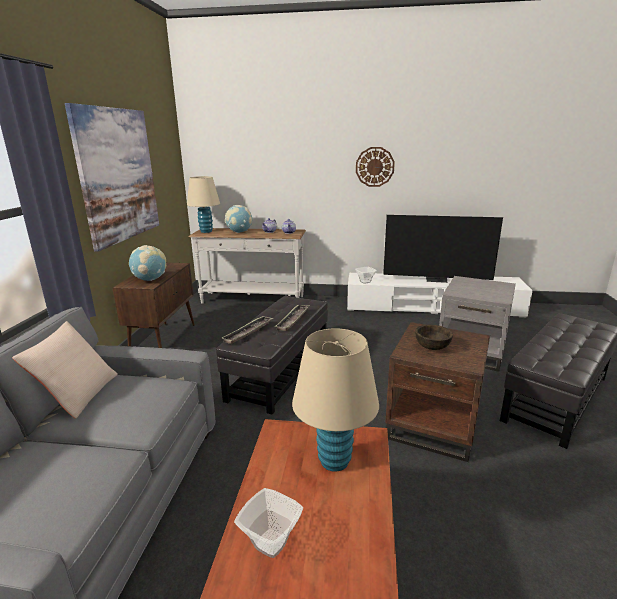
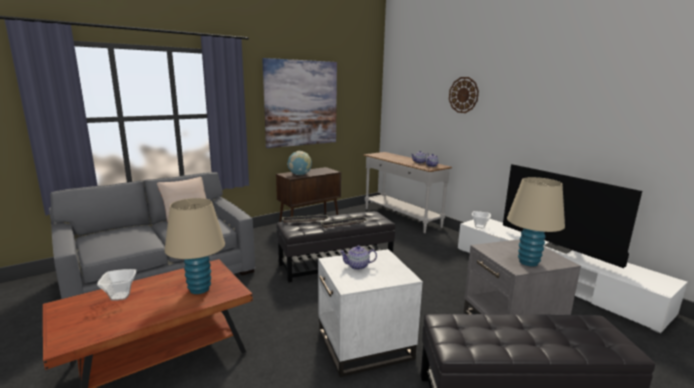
camera: 45 degrees right, 5 degrees down
beige table lamp [187,176,220,233] -> beige table lamp moved to [507,177,565,267]
globe [225,205,252,233] -> none
wall clock [356,147,395,187] -> wall clock moved to [449,77,479,113]
brown side table [385,322,490,462] -> white side table [318,249,423,377]
brown bowl [415,325,453,350] -> teapot [339,245,377,270]

